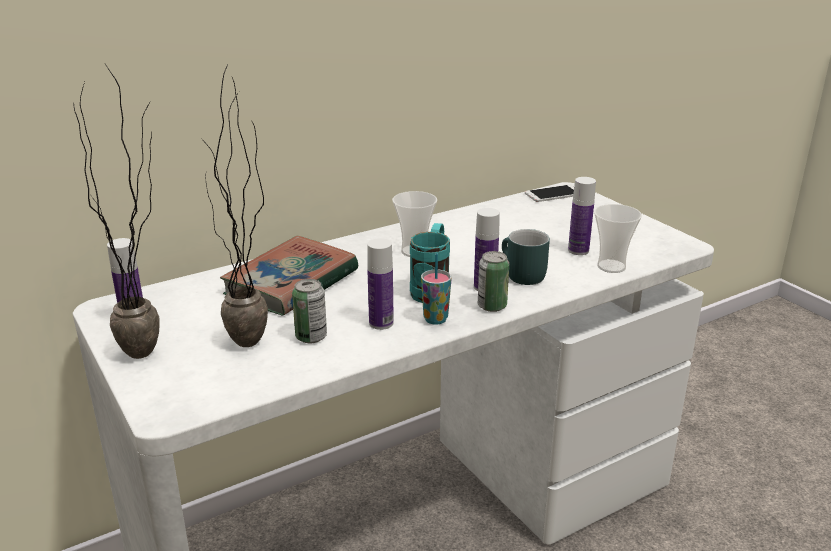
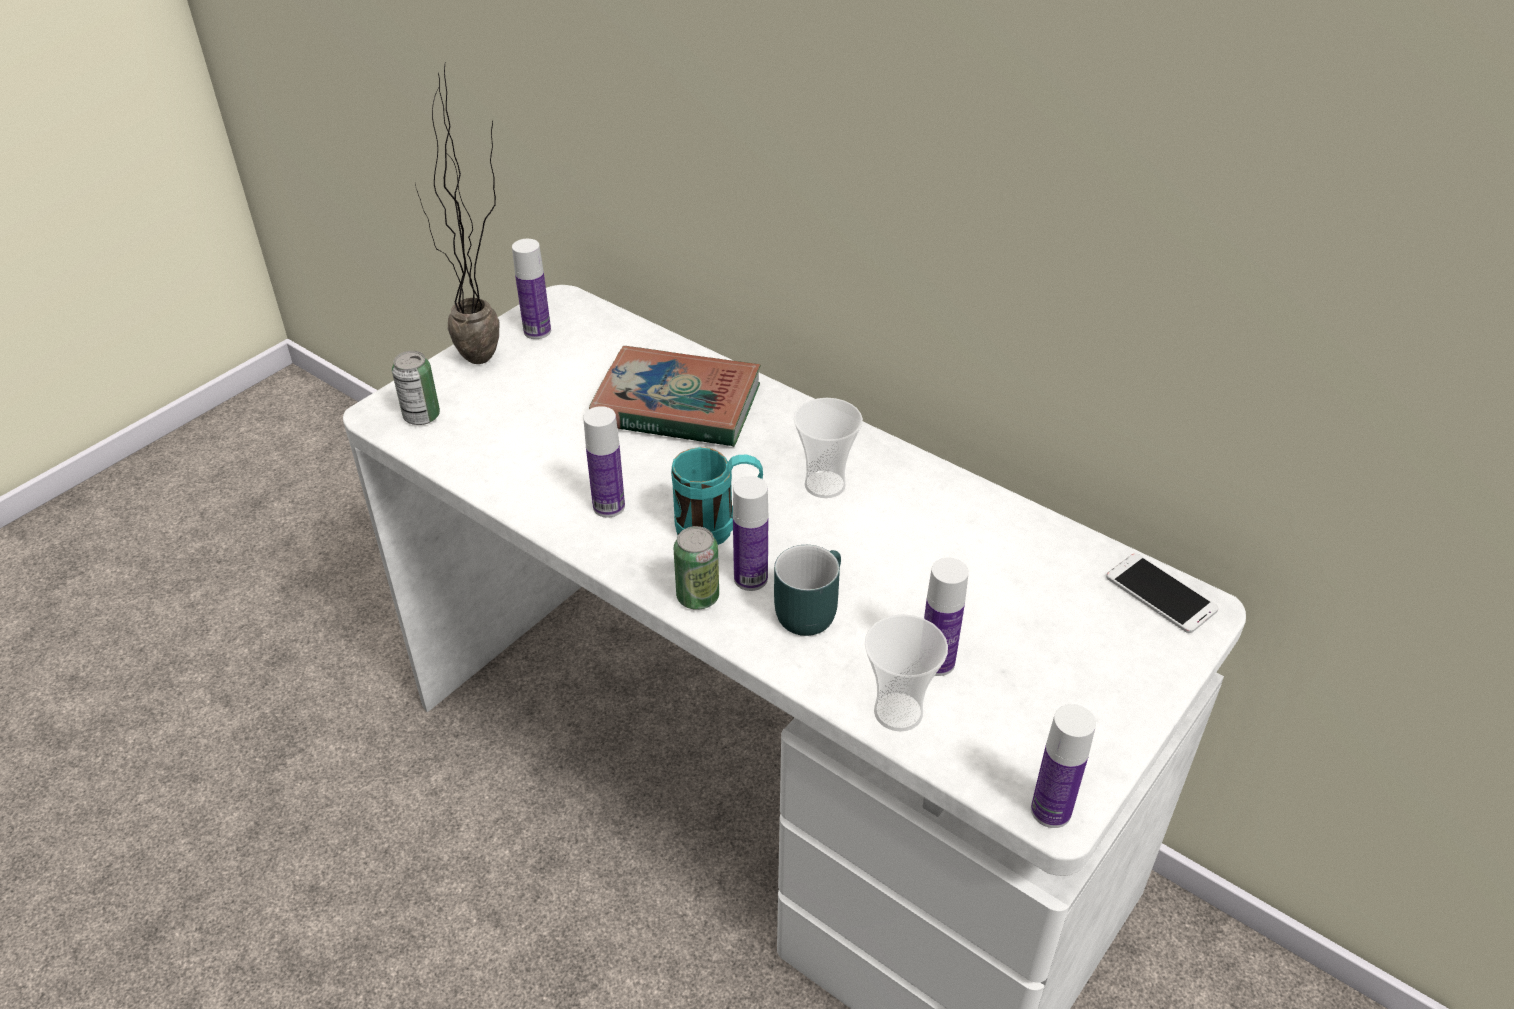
camera: 70 degrees right, 15 degrees up
potted plant [202,63,268,347] -> none
can [292,279,327,343] -> can moved to [392,351,440,425]
cup [421,254,452,325] -> none
none -> bottle [1031,704,1096,828]

